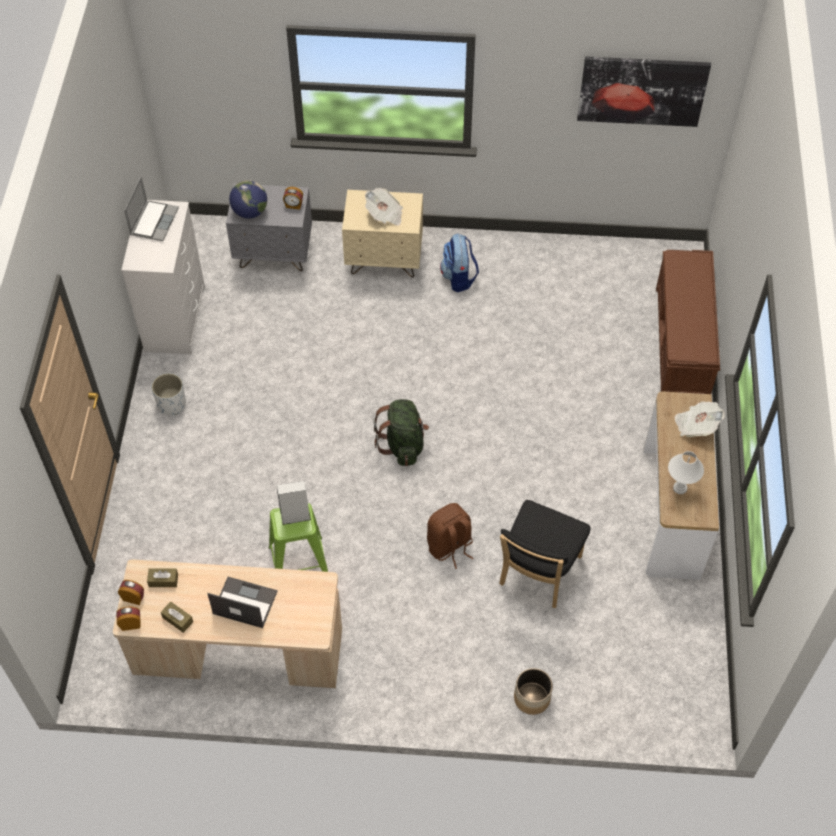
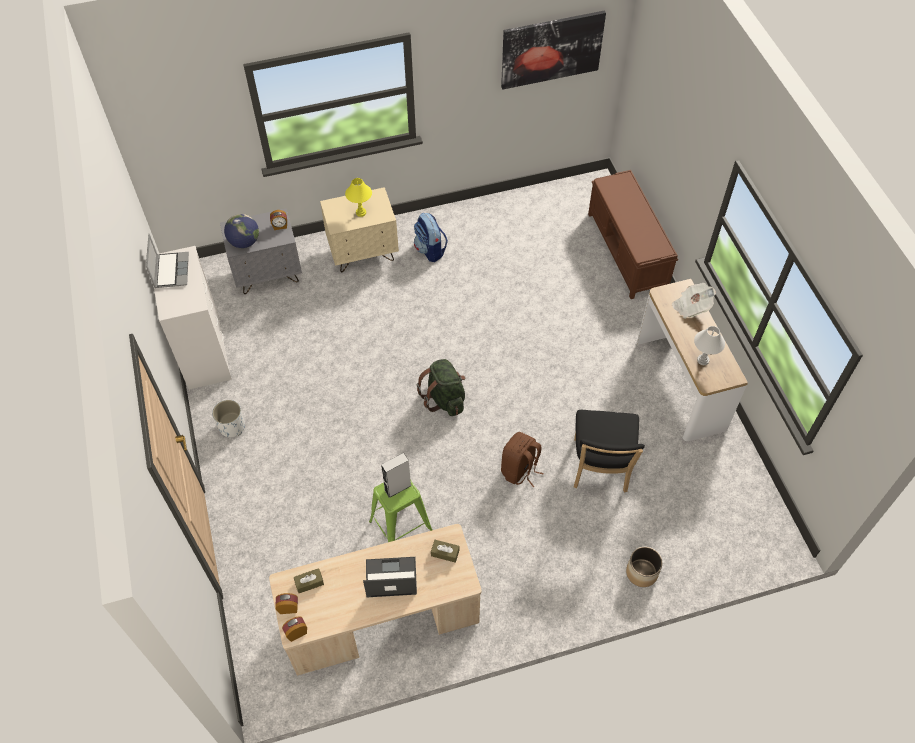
camera: 20 degrees left, 0 degrees up
brown tissue box [161,602,193,633] -> brown tissue box moved to [431,540,459,563]
newspaper [365,188,403,226] -> yellow table lamp [345,178,372,217]

